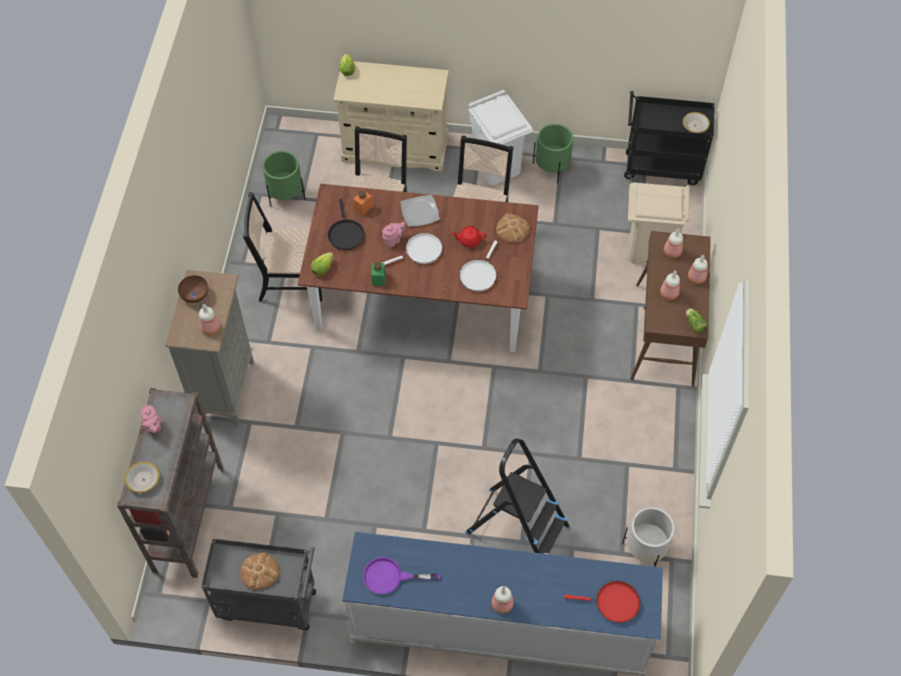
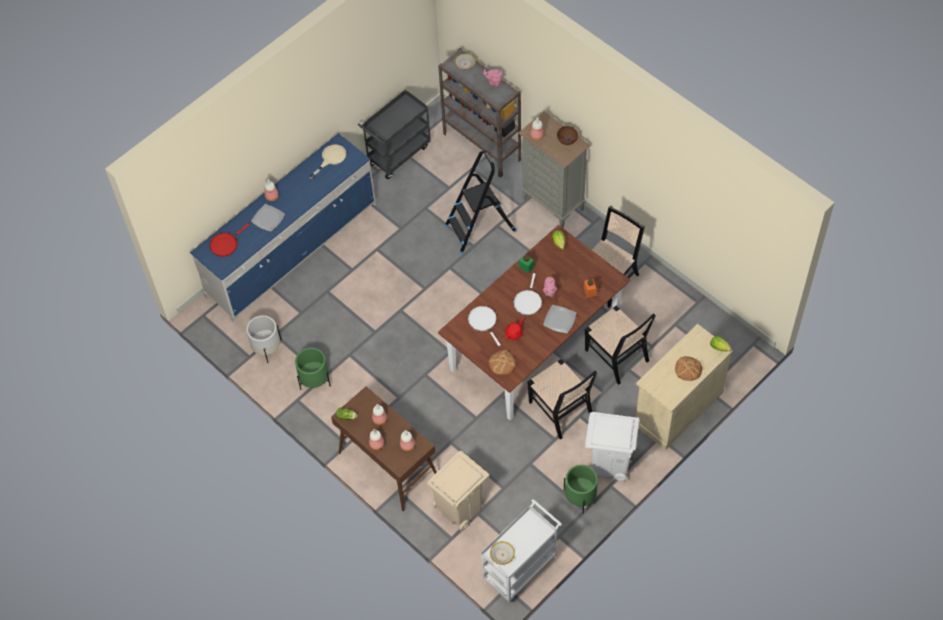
camera: 130 degrees right, 0 degrees up
bread [240,553,279,590] -> bread moved to [675,356,702,381]
green planter [263,151,305,207] -> green planter moved to [295,348,330,390]
black frying pan [328,199,364,250] -> none
purple frying pan [363,557,440,594] -> beige frying pan [309,144,346,179]
black step ladder [465,438,571,554] -> black step ladder moved to [445,151,517,254]
black cart [624,91,715,185] -> white cart [481,499,562,602]
none -> plate [251,204,285,232]

